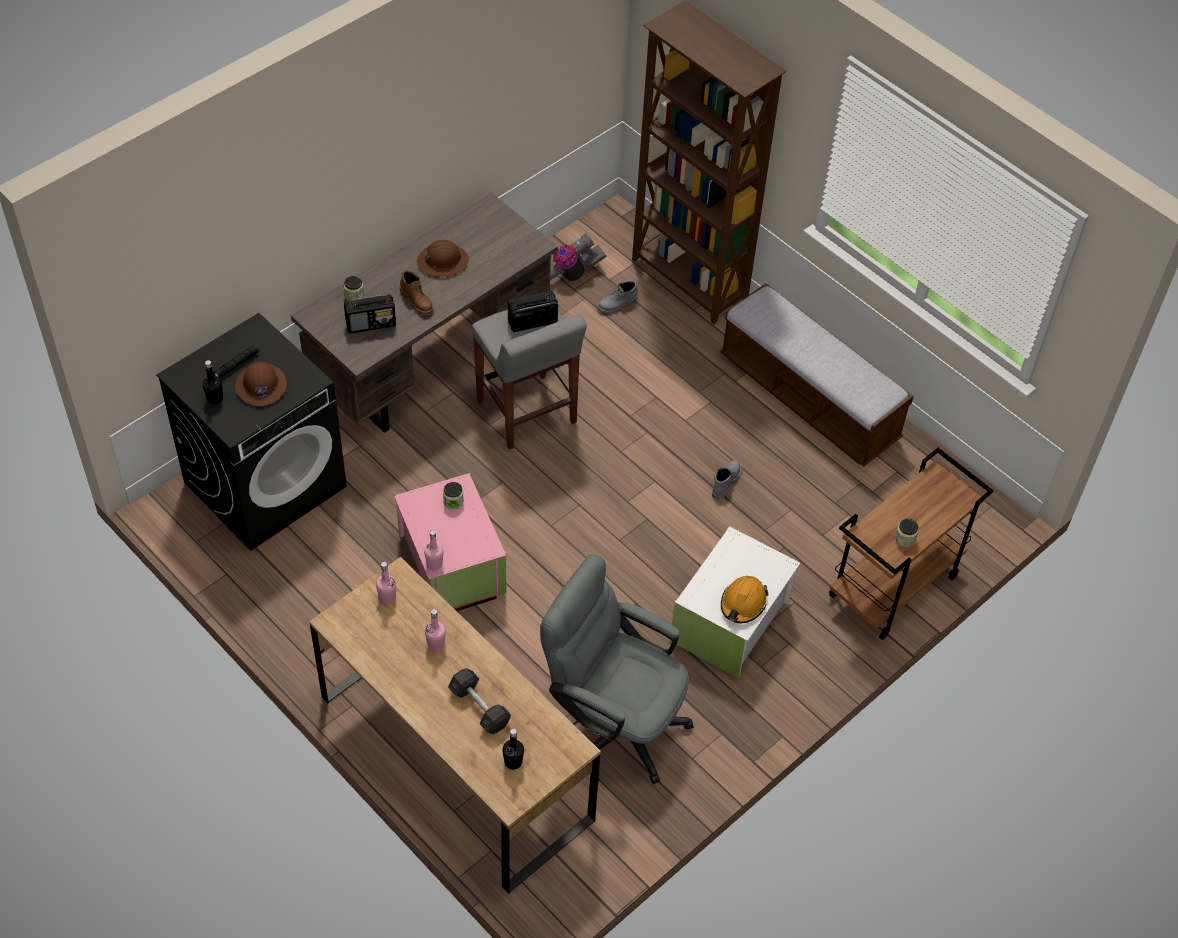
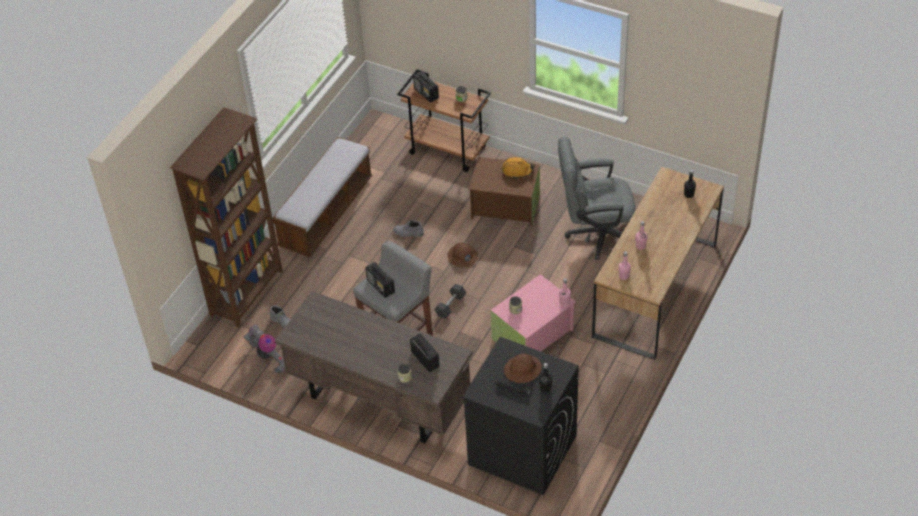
camera: 105 degrees left, 5 degrees down
brown boot [400,270,433,314] -> none
brown hard hat [417,240,469,277] -> brown hard hat moved to [447,242,478,268]
grey dumbbell [448,668,511,734] -> grey dumbbell moved to [434,284,466,319]
grey office chair [540,554,693,784] -> grey office chair turned 75 degrees clockwise [558,136,635,260]
white storage box [670,527,800,678] -> brown storage box [469,157,540,227]
none -> radio [413,72,439,103]

